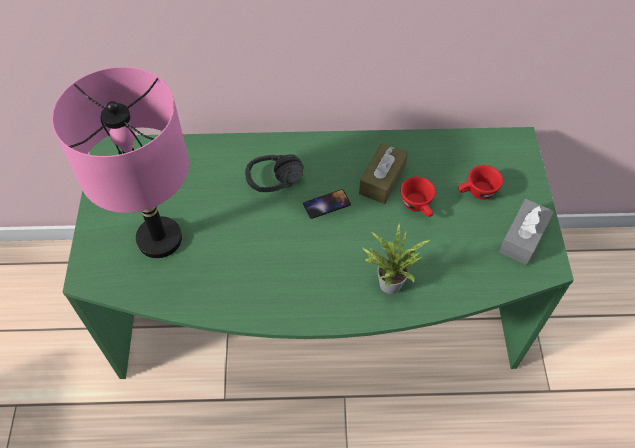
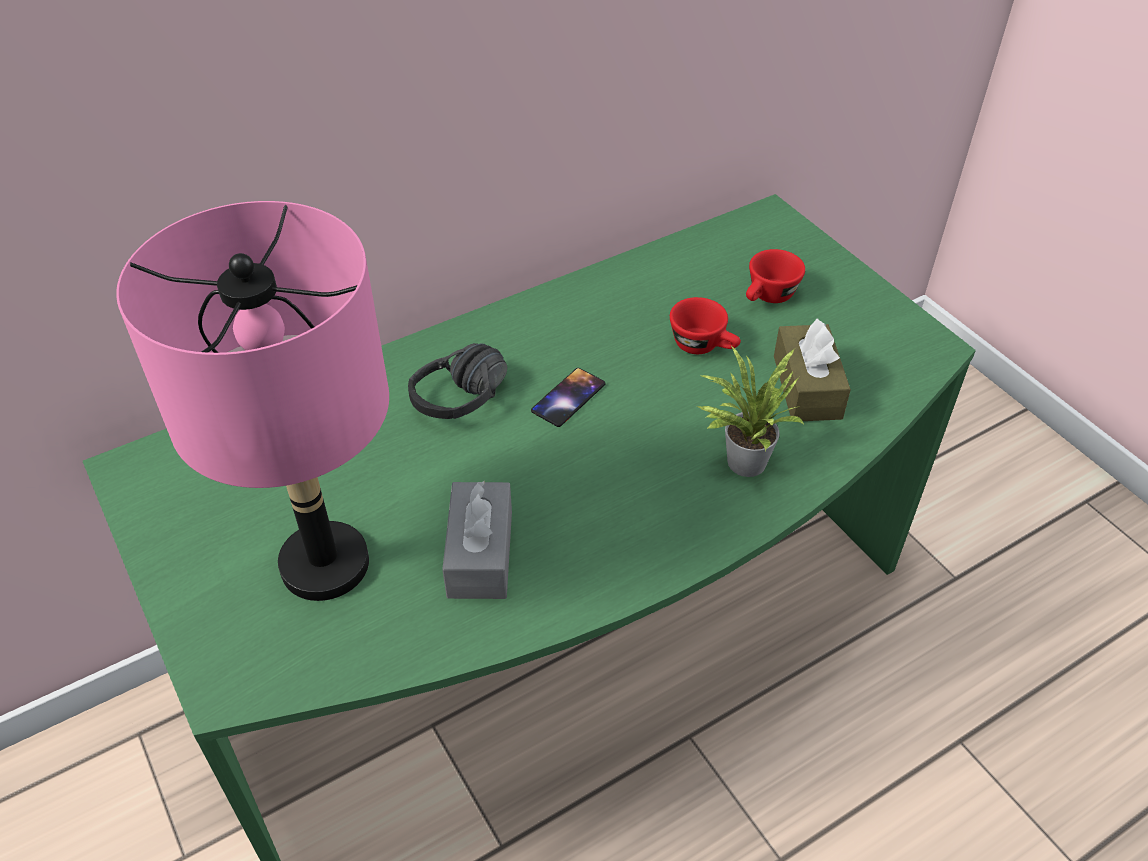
camera: 30 degrees left, 10 degrees down
brown tissue box [359,143,408,204] -> brown tissue box moved to [774,319,851,421]
grey tissue box [499,199,554,265] -> grey tissue box moved to [442,480,512,599]

